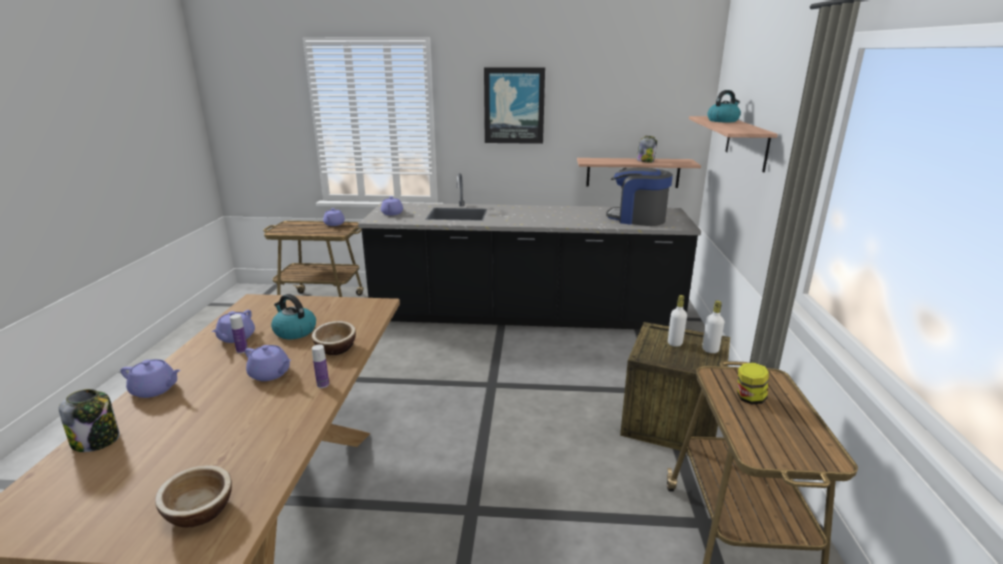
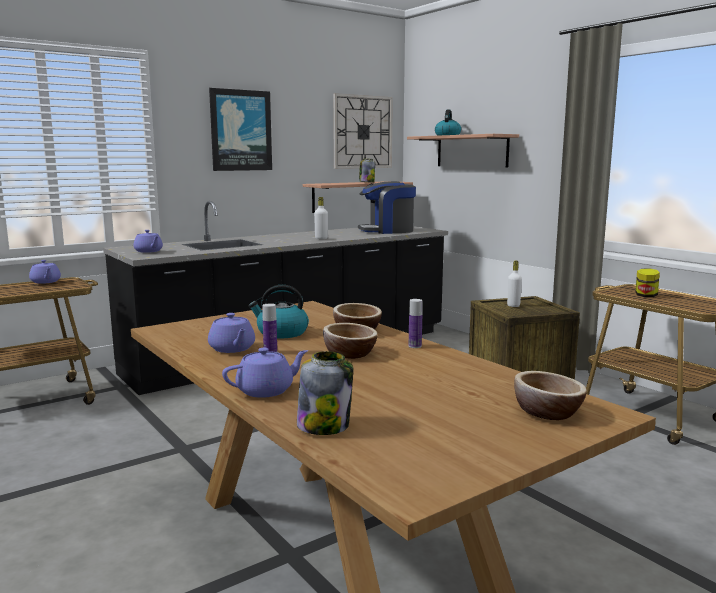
camera: 40 degrees left, 10 degrees down
purple teapot [245,345,291,381] -> bowl [323,323,378,359]
white bottle [702,301,724,353] -> white bottle moved to [314,197,328,239]
none -> wall clock [333,93,393,169]

